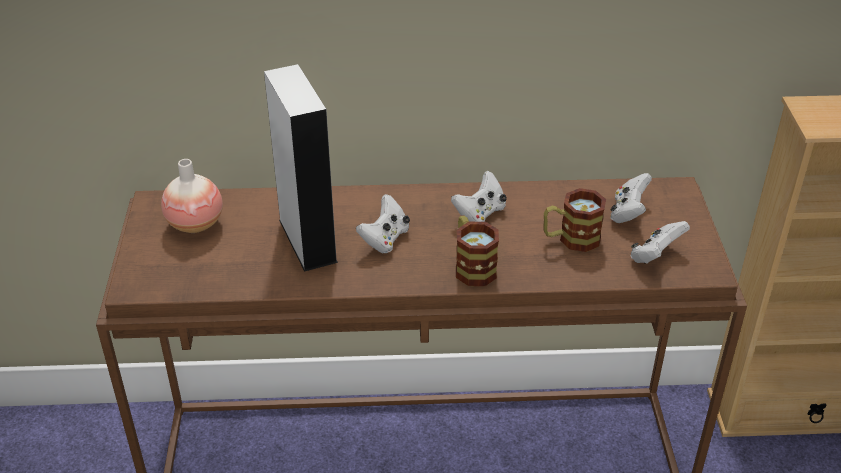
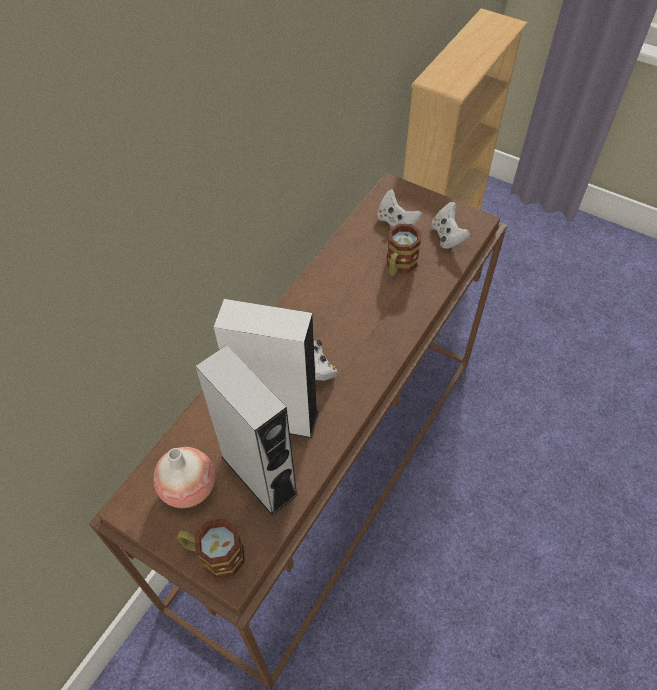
camera: 55 degrees left, 15 degrees up
white game controller [451,171,507,222] -> none
mug [456,216,499,286] -> mug moved to [177,518,245,579]
none -> grey speaker [195,345,299,516]

